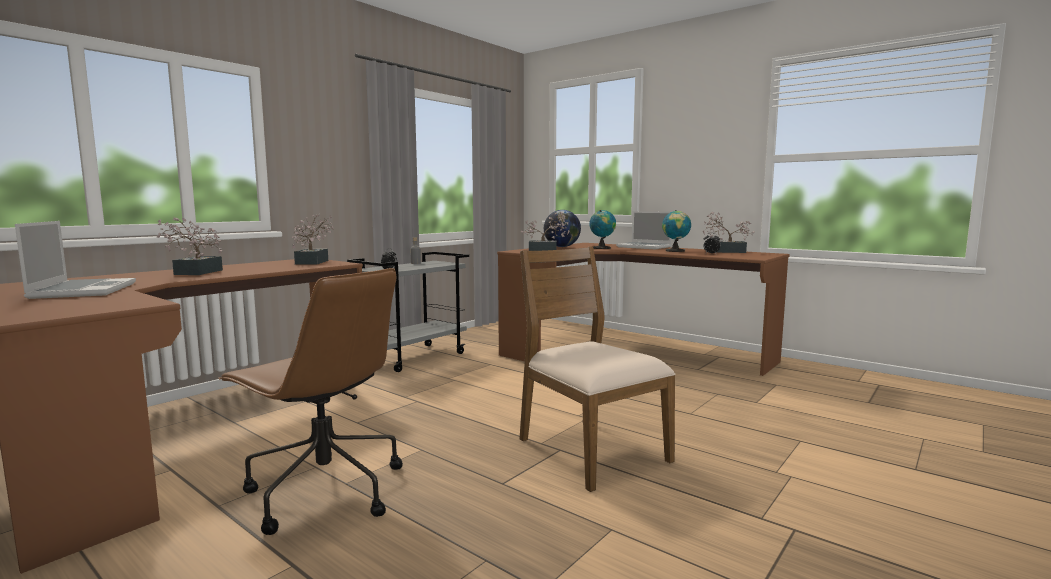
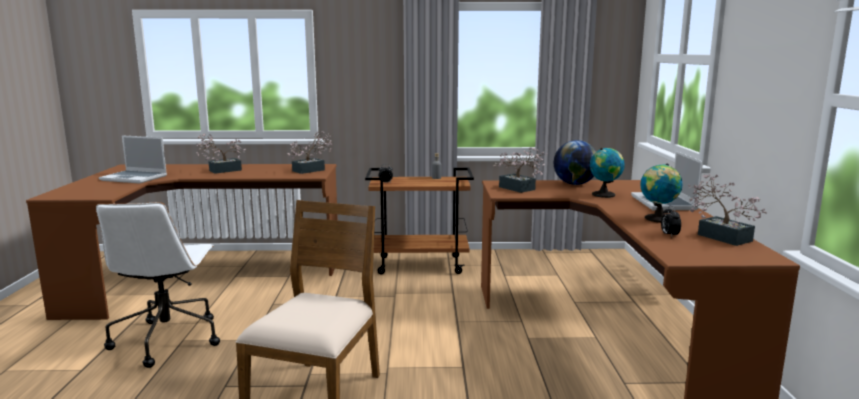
camera: 50 degrees right, 5 degrees up
laptop [15,221,136,299] -> laptop turned 75 degrees clockwise [99,135,167,184]
brown office chair [218,268,403,535] -> white office chair [96,202,220,368]
grey cart [347,252,469,372] -> brown cart [365,168,474,275]

